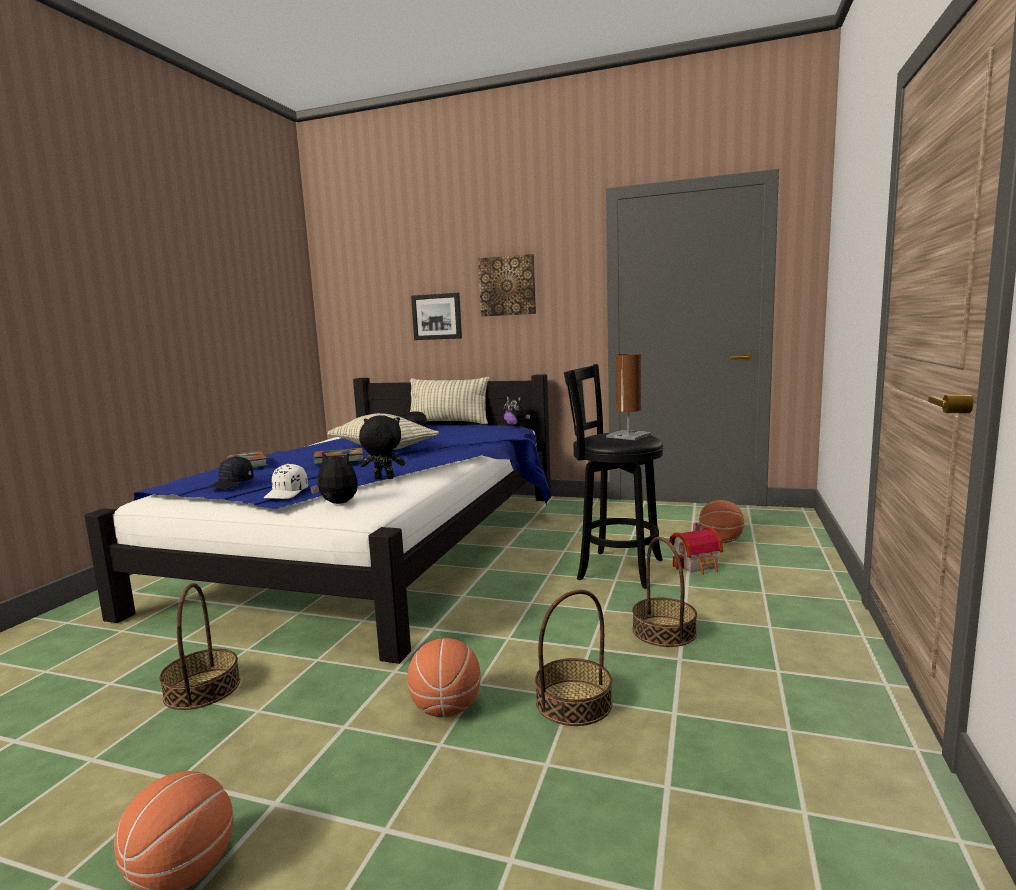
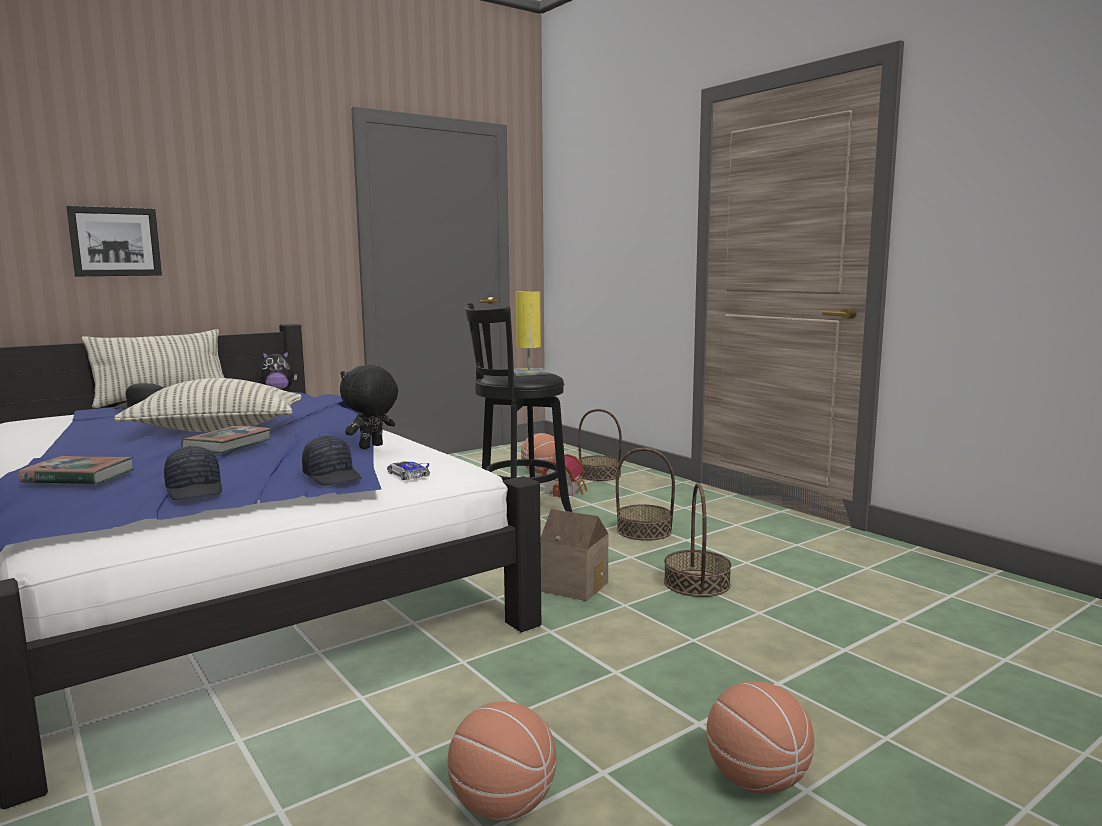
camera: 55 degrees left, 0 degrees up
basket [159,583,240,710] -> basket moved to [578,409,622,481]
white cap [264,464,308,499] -> black cap [302,436,362,486]
plush toy [310,452,358,504] -> toy car [387,461,430,480]
basketball [408,638,481,717] -> basketball moved to [448,701,556,821]
picture [478,254,536,316] -> none
brown table lamp [606,354,651,440] -> yellow table lamp [514,291,548,376]
none -> toy house [541,509,608,601]

